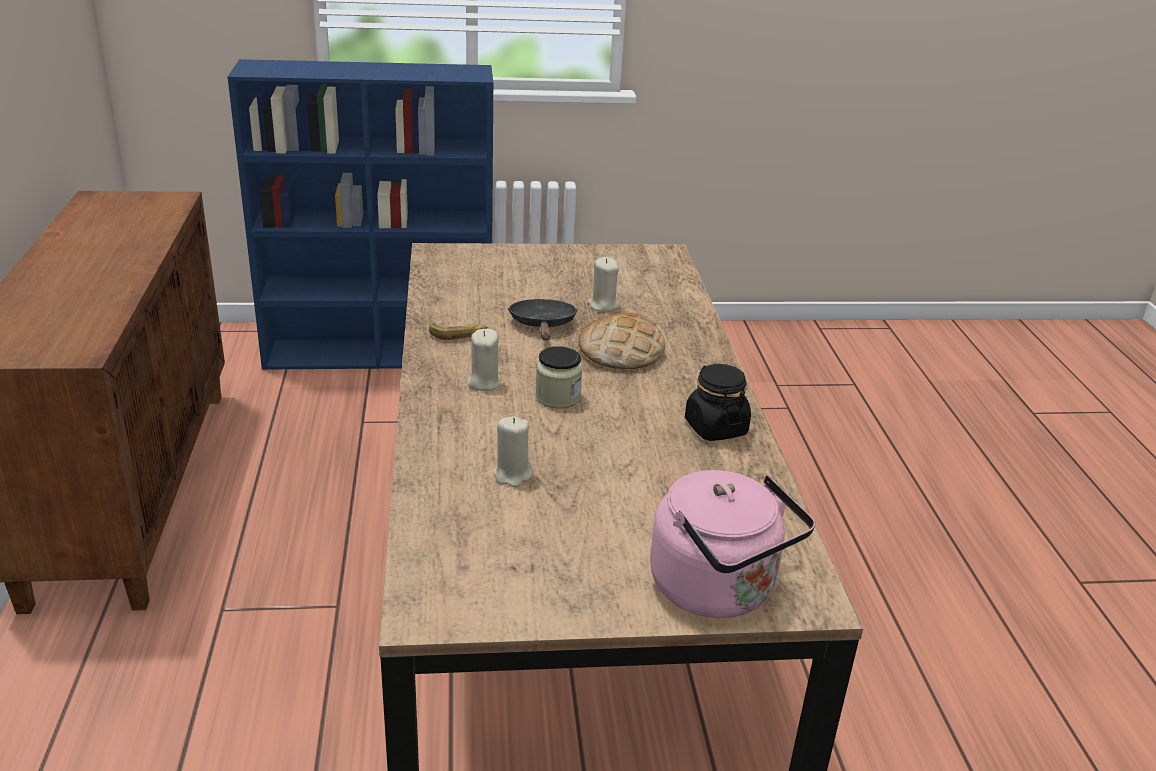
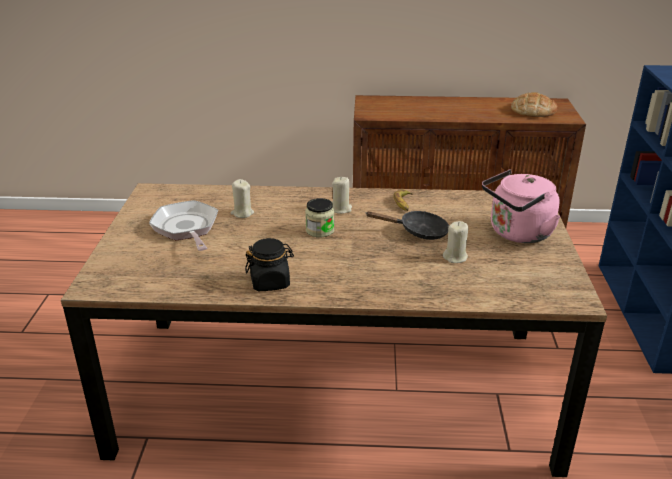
camera: 100 degrees right, 0 degrees up
bread [579,313,665,369] -> bread moved to [511,92,558,117]
pink kettle [650,470,815,618] -> pink kettle moved to [482,169,560,243]
none -> frying pan [149,200,218,251]

